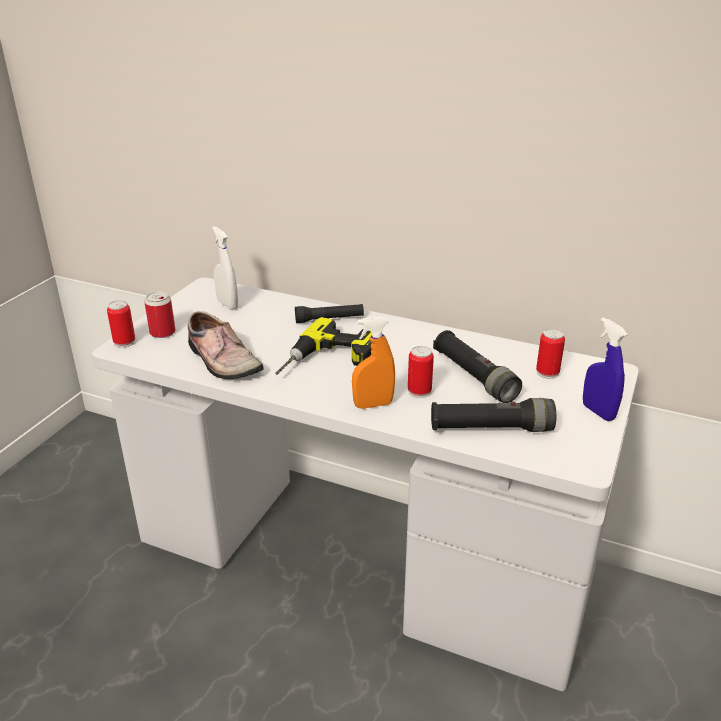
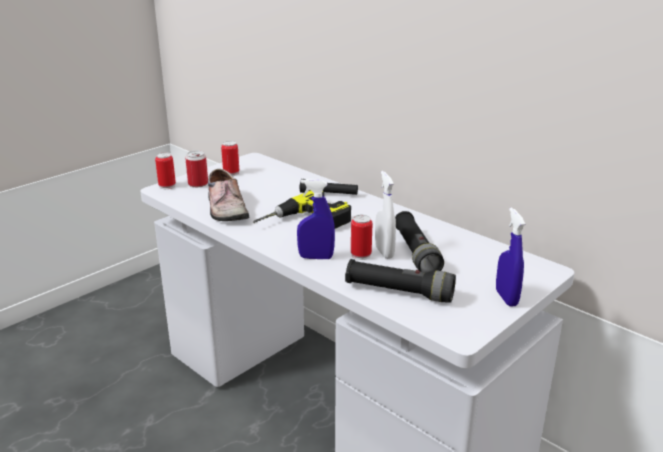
camera: 20 degrees right, 5 degrees down
white spray bottle [212,226,238,310] -> white spray bottle moved to [375,171,396,259]
orange spray bottle [352,316,395,409] -> blue spray bottle [297,179,335,259]
can [536,329,565,379] -> can moved to [221,141,239,176]

